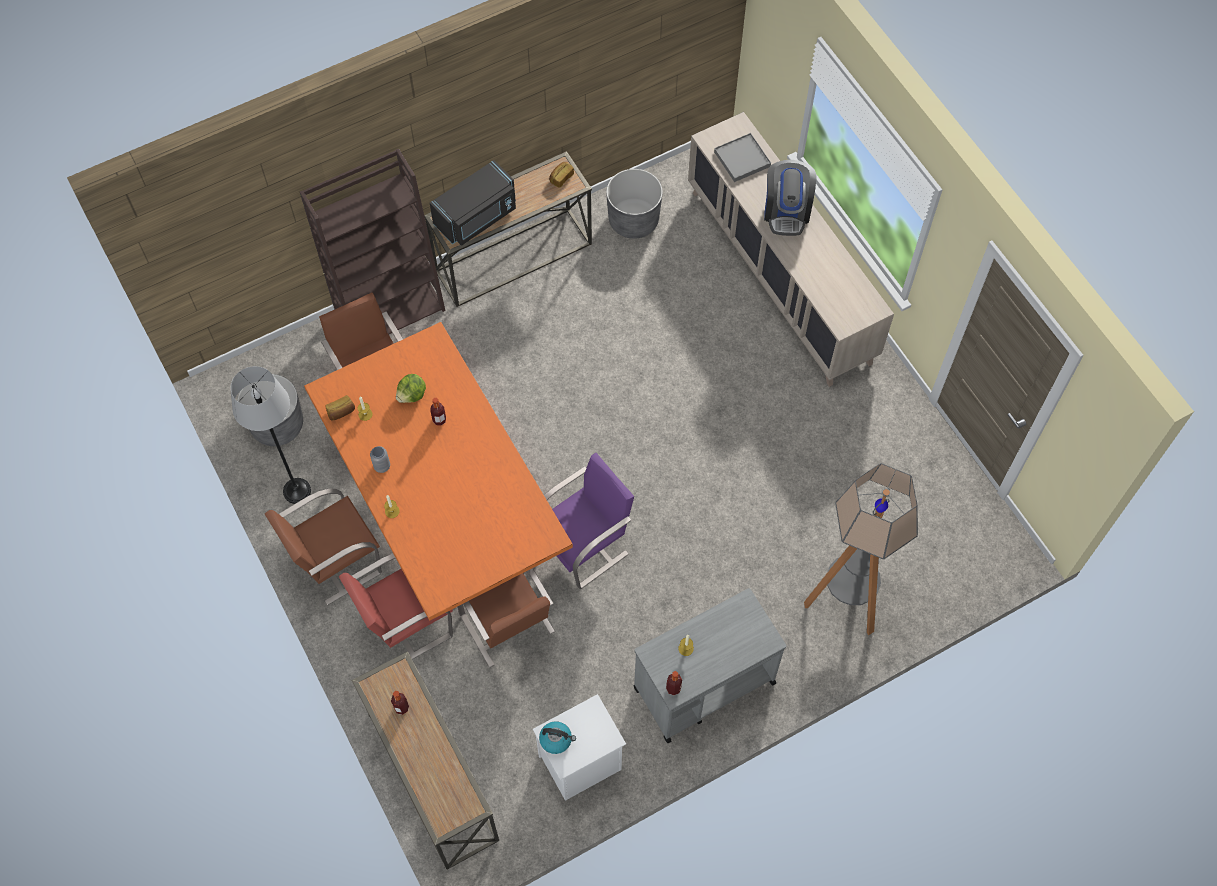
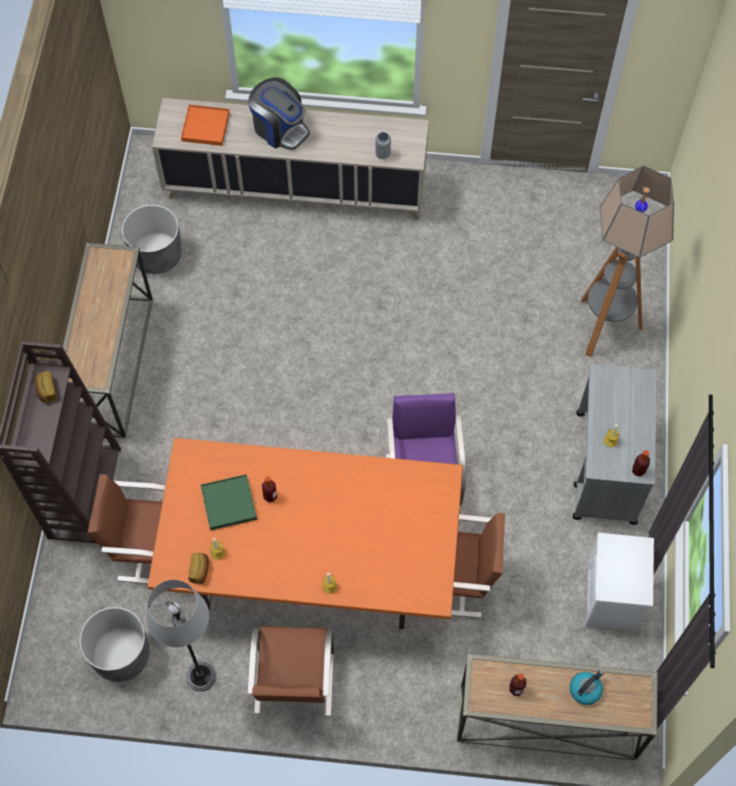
camera: 55 degrees left, 0 degrees up
red chair [339,553,453,659] -> none
grey vase [370,446,390,473] -> grey vase moved to [375,132,391,159]
lettuce [396,374,426,403] -> green tray [201,474,257,530]
black microwave [430,160,516,245] -> none
kettle [539,721,576,754] -> kettle moved to [570,670,604,705]
bread [549,162,574,188] -> bread moved to [35,371,57,402]
grey tray [714,133,771,182] -> orange tray [181,105,230,146]

